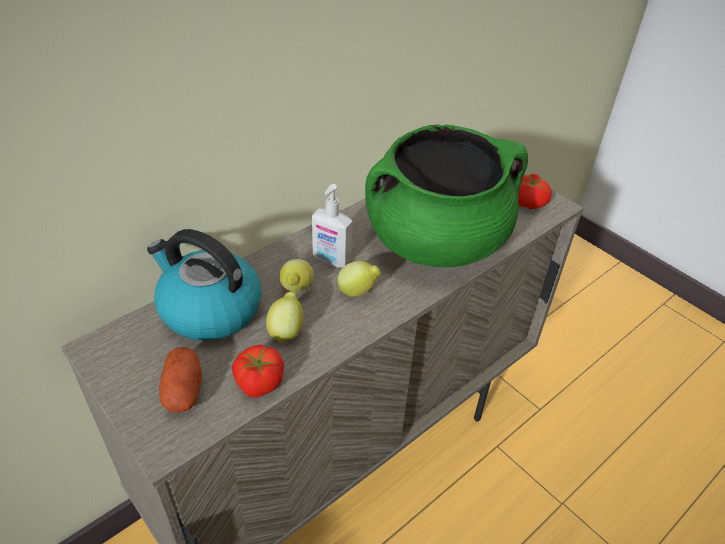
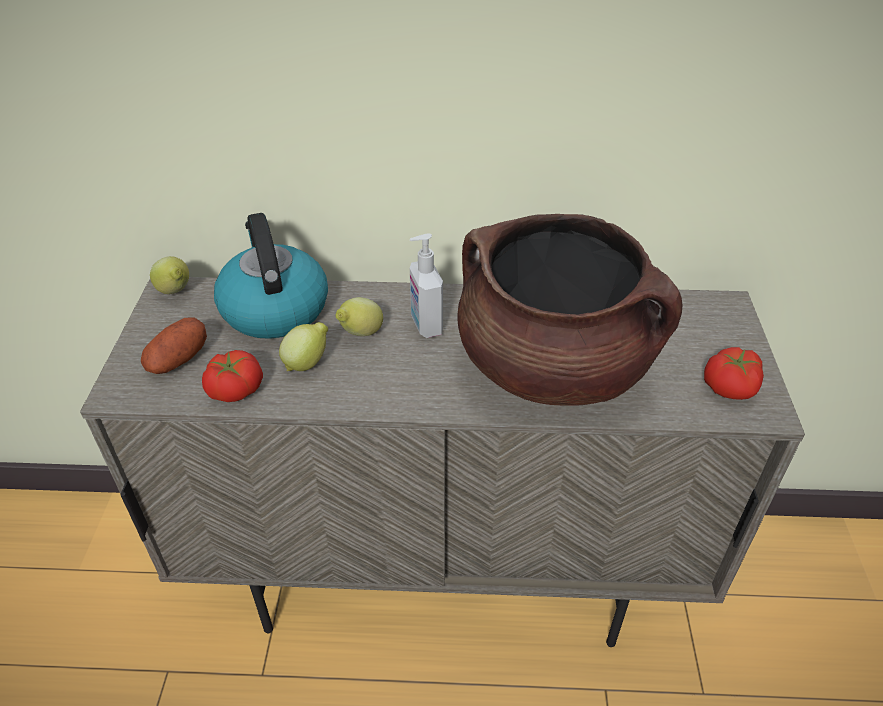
camera: 45 degrees right, 0 degrees up
lemon [337,261,381,297] -> lemon moved to [150,256,189,294]
green cooking pot [365,124,528,267] -> brown cooking pot [457,214,683,406]

